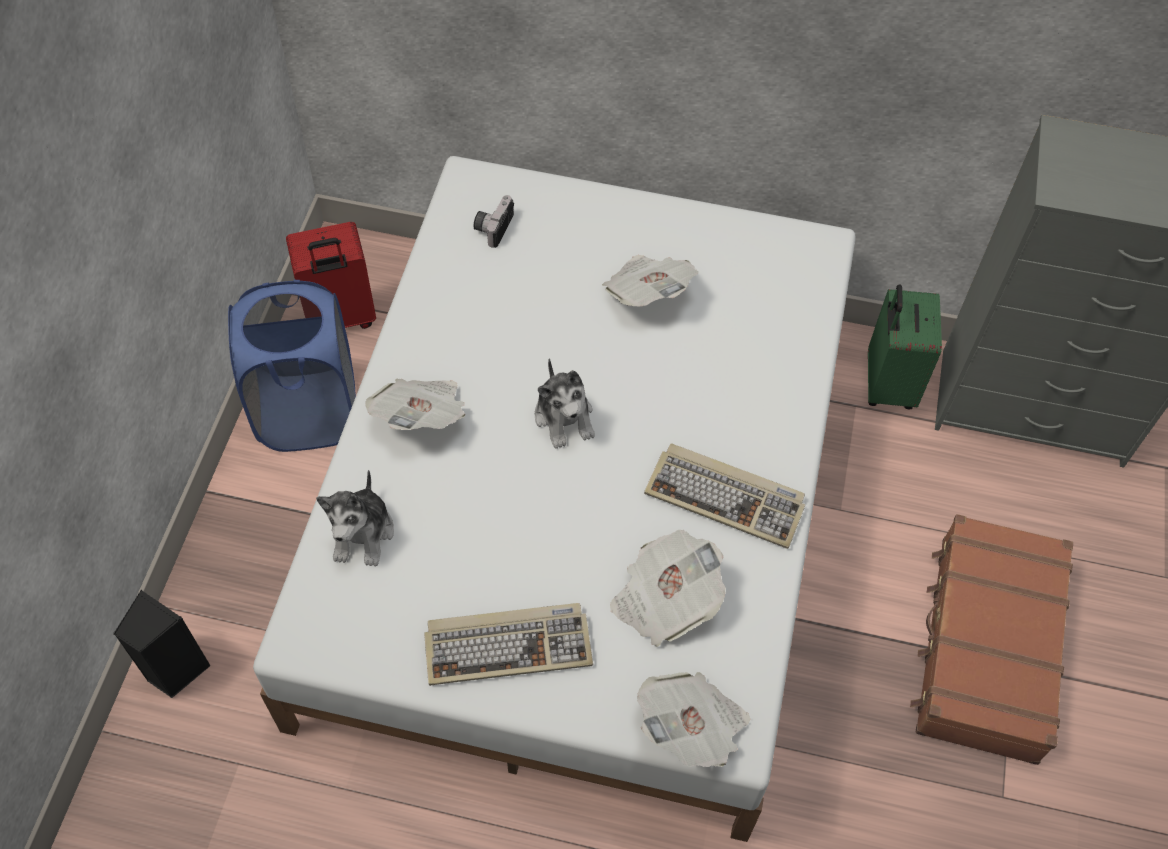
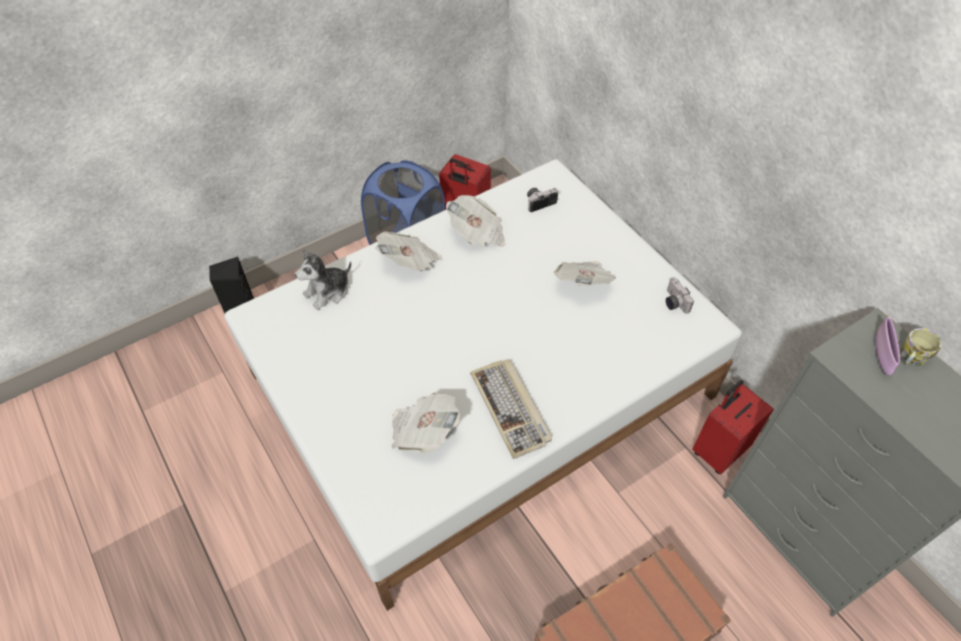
camera: 45 degrees right, 5 degrees down
keyboard [424,603,593,686] -> none
plush toy [535,358,595,449] -> none
newspaper [637,672,750,767] -> newspaper moved to [446,195,505,247]
green suitcase [868,284,942,409] -> red suitcase [692,380,774,474]
none -> camera [666,277,694,314]
none -> purple bowl [875,317,900,376]
none -> mug [900,328,942,366]

